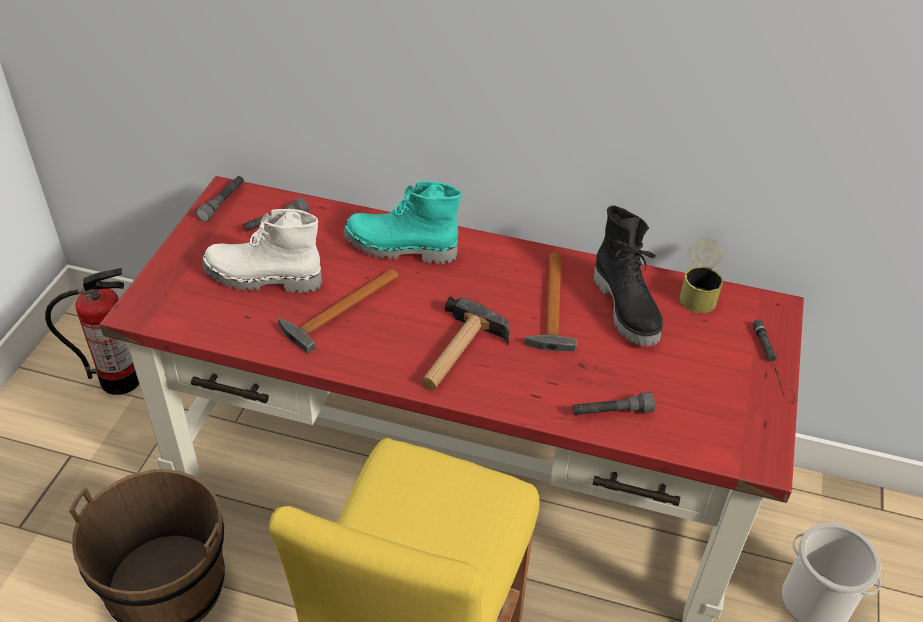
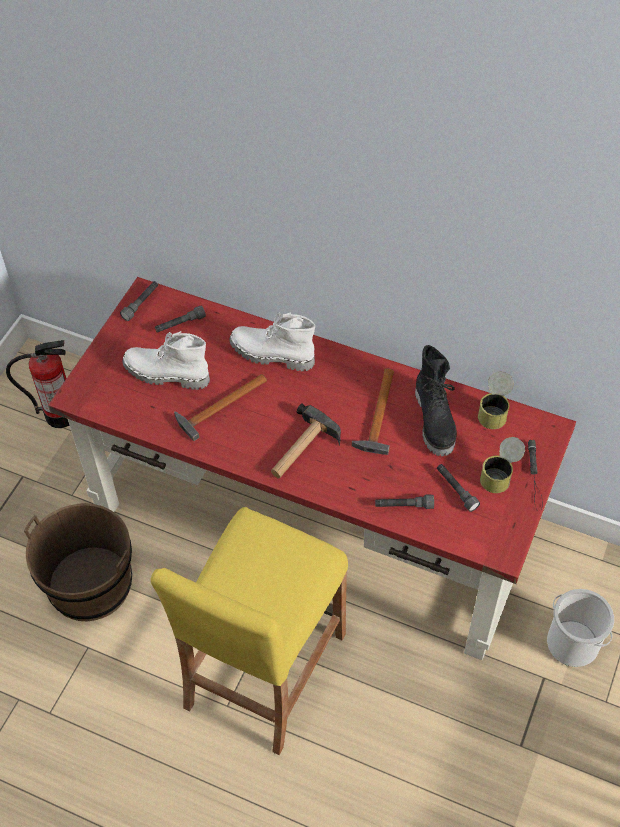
camera: 10 degrees right, 10 degrees up
turquoise boot [343,181,461,264] -> white boot [229,313,315,371]
none -> grey flashlight [437,464,480,512]
none -> can [480,437,525,493]

